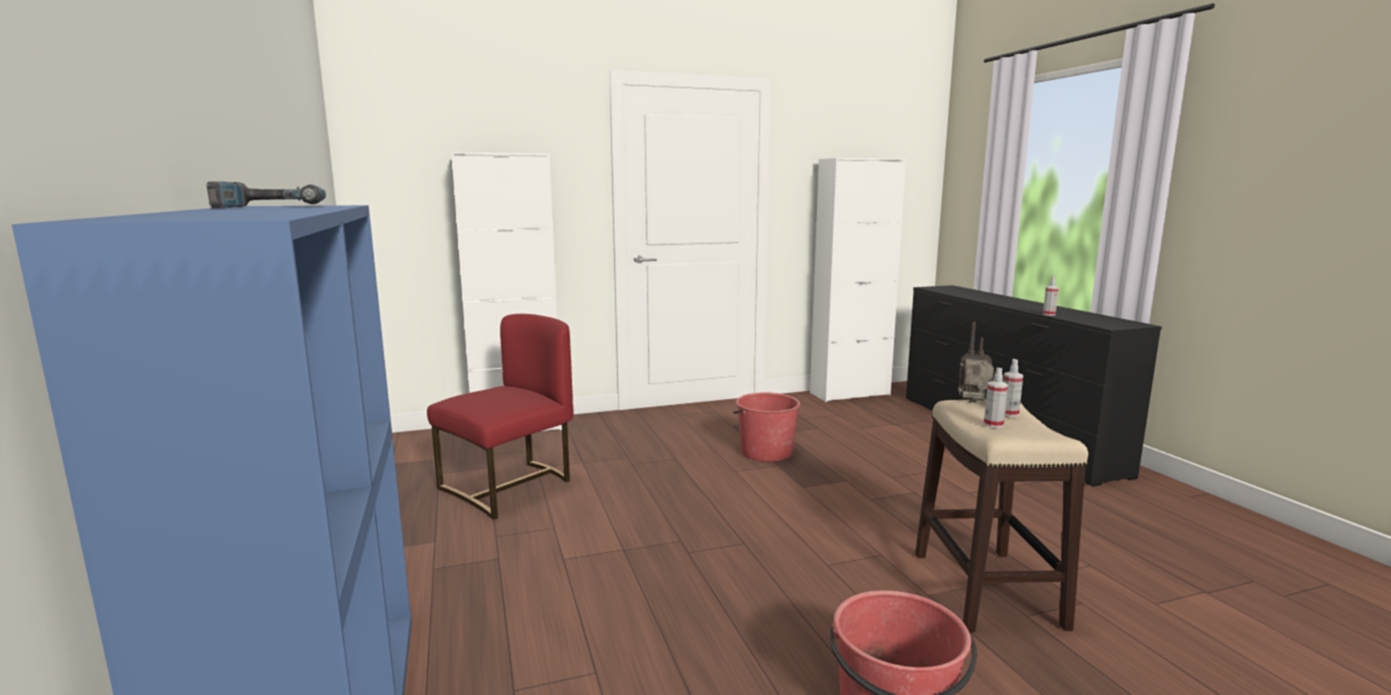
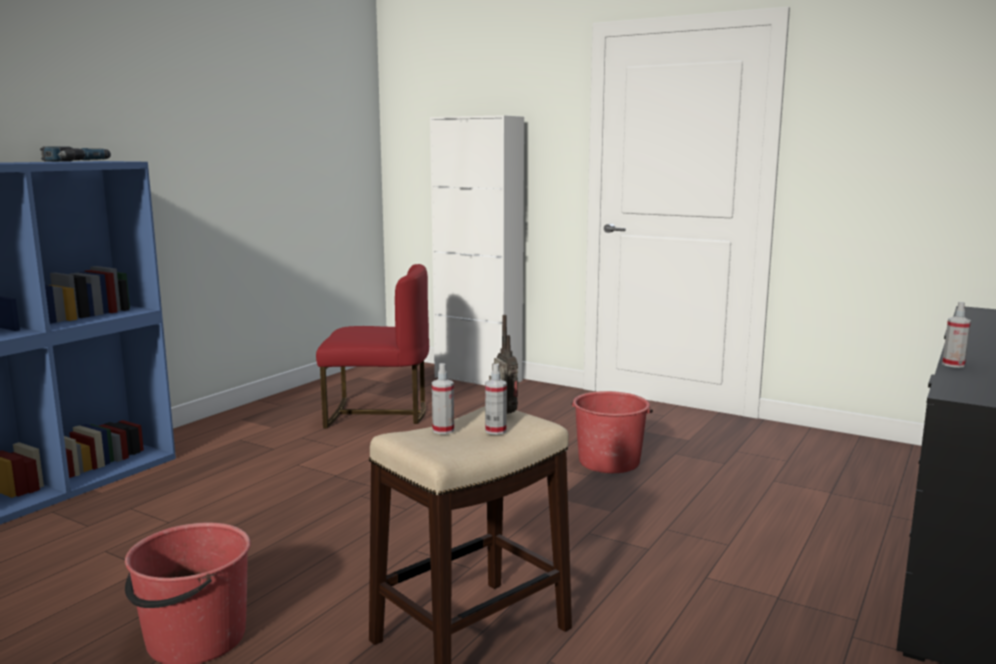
camera: 50 degrees right, 0 degrees up
white cabinet [810,158,906,402] -> none

